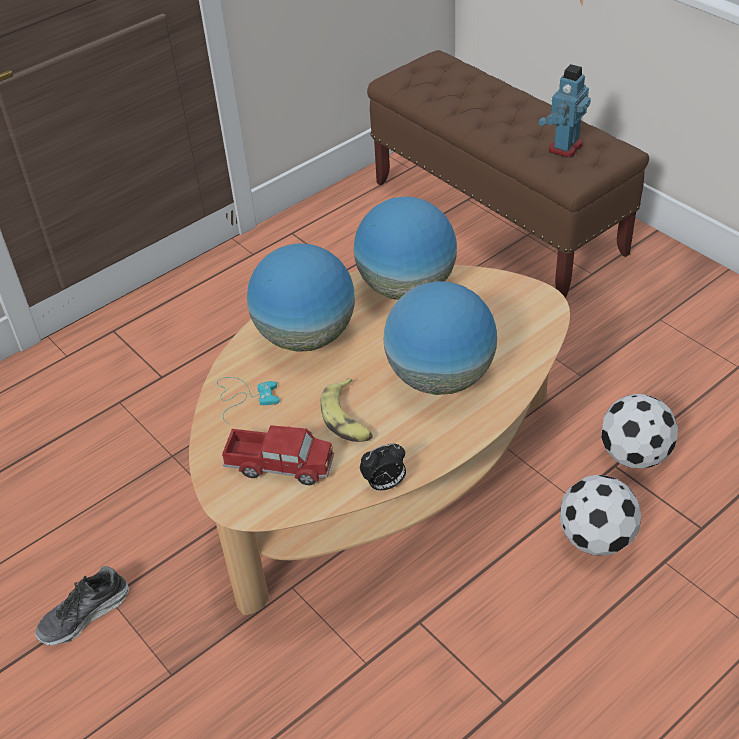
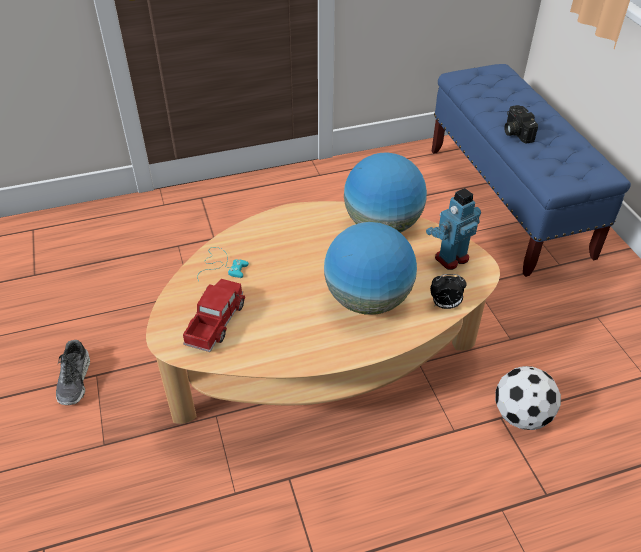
camera: 20 degrees right, 0 degrees up
shoe [35,566,129,646] -> shoe turned 75 degrees counterclockwise [56,340,90,405]
toy truck [222,425,334,485] -> toy truck turned 105 degrees counterclockwise [183,279,245,352]
globe [247,243,355,352] -> none
banana [320,378,373,442] -> none
alarm clock [360,443,406,491] -> alarm clock moved to [430,274,467,309]
brown bench [367,50,649,298] -> blue bench [431,64,631,277]
toy robot [539,64,591,158] -> toy robot moved to [426,188,481,270]
football [560,475,641,556] -> none
none -> camera [504,105,538,144]

